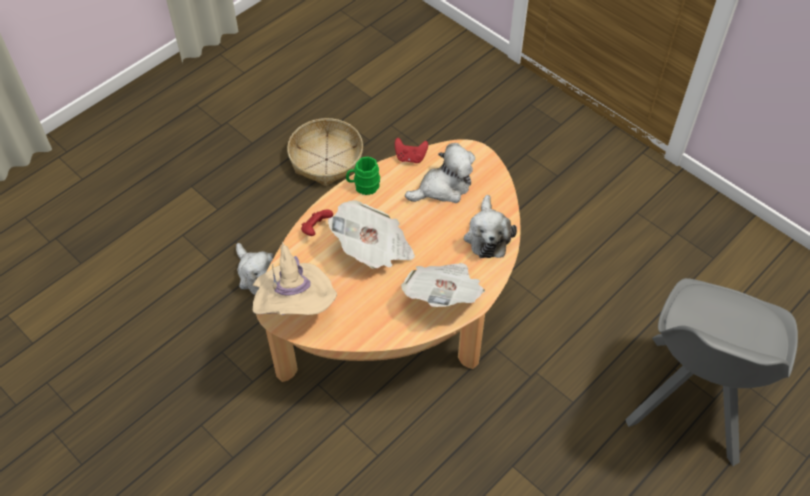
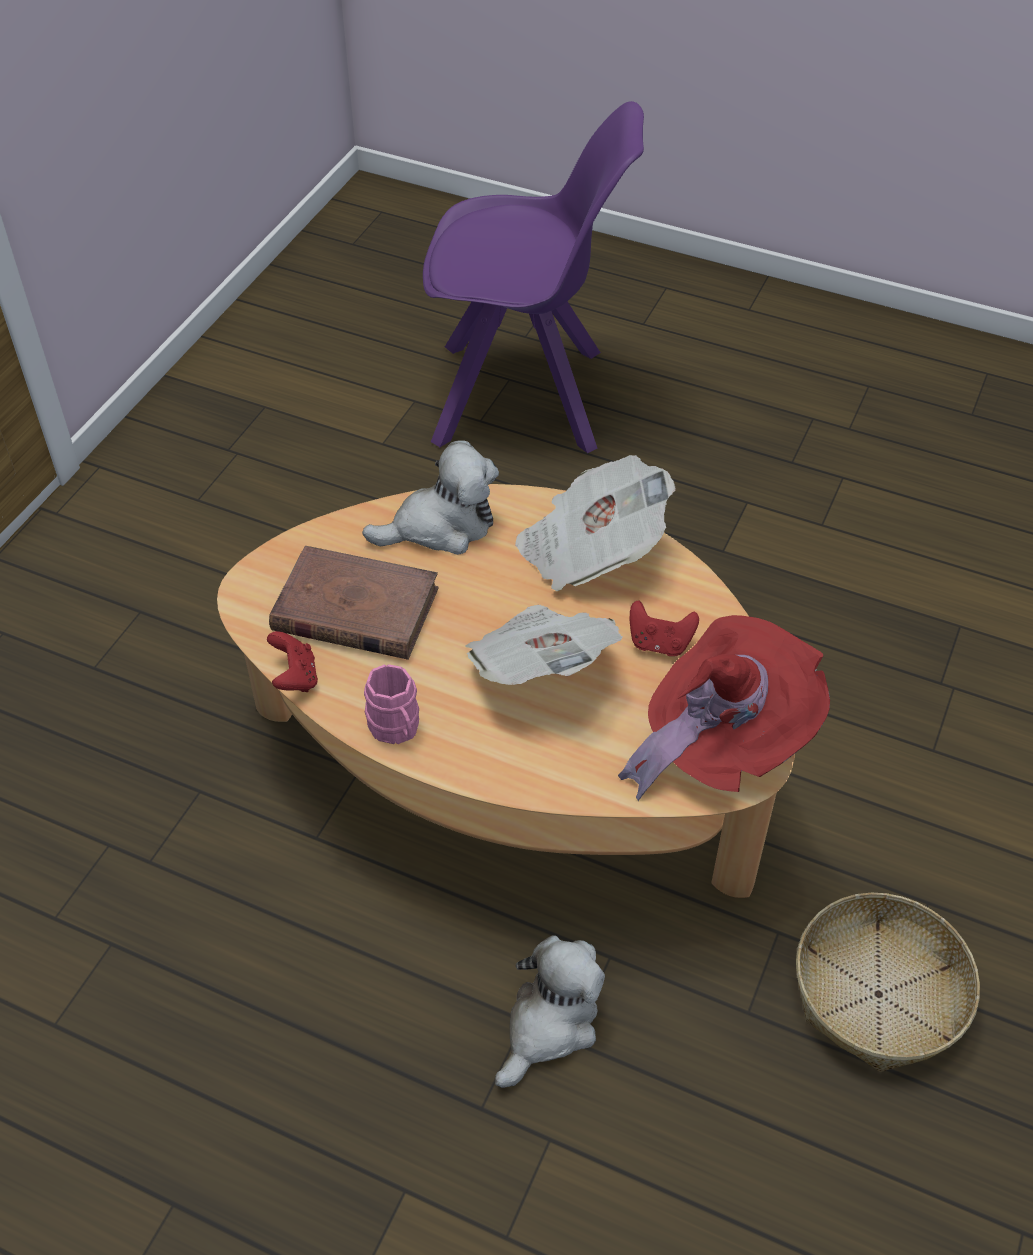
camera: 110 degrees left, 5 degrees down
beige hat [253,241,337,315] -> red hat [618,615,830,801]
basket [287,118,363,186] -> basket moved to [796,893,980,1072]
red game controller [301,210,333,236] -> red game controller moved to [630,600,699,656]
green mug [346,157,380,195] -> pink mug [364,664,419,744]
plush toy [405,143,475,203] -> brown book [269,546,439,660]
grey chair [625,278,798,466] -> purple chair [423,101,644,453]

